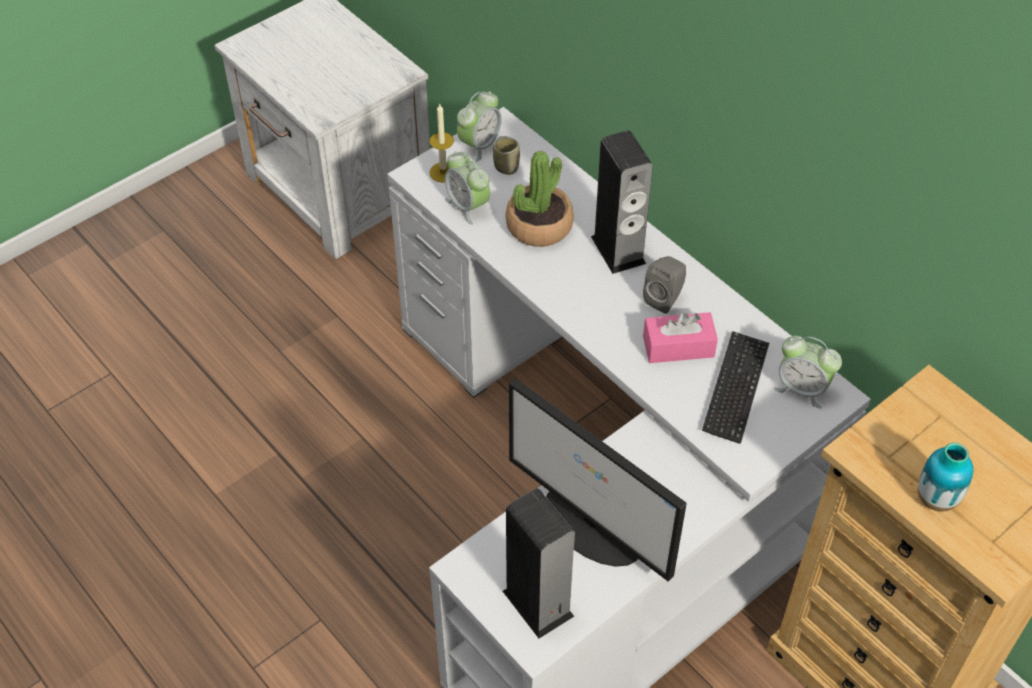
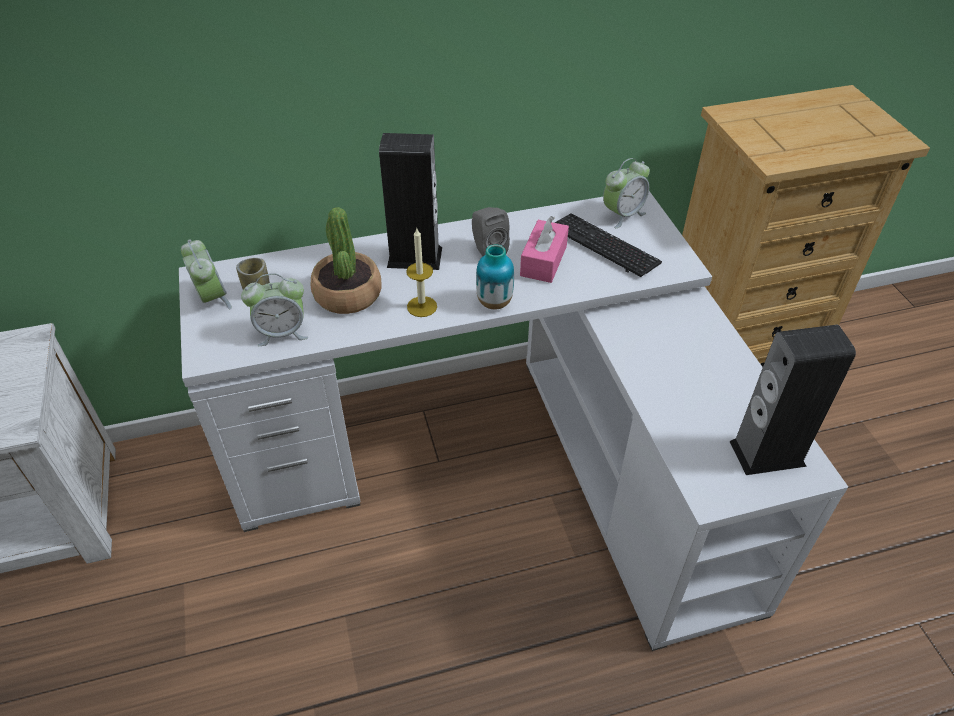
camera: 65 degrees left, 5 degrees down
candle [429,103,454,183] -> candle moved to [406,228,437,317]
monitor [509,378,687,582] -> none
vase [918,443,973,512] -> vase moved to [476,244,514,309]

